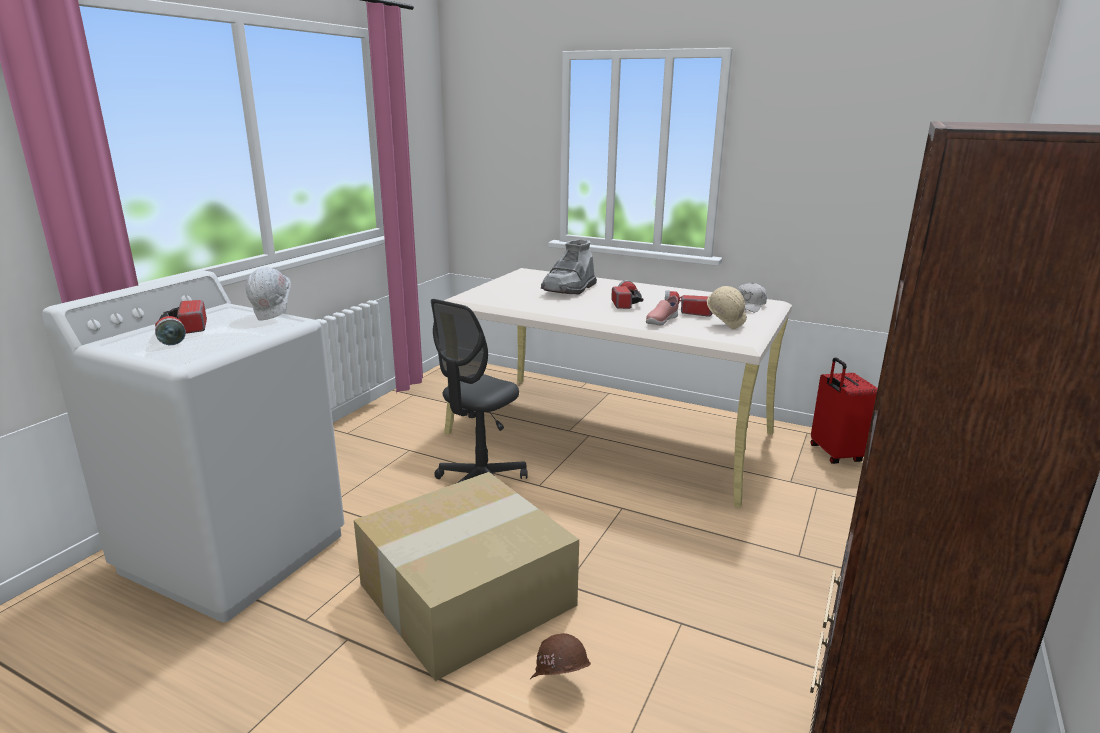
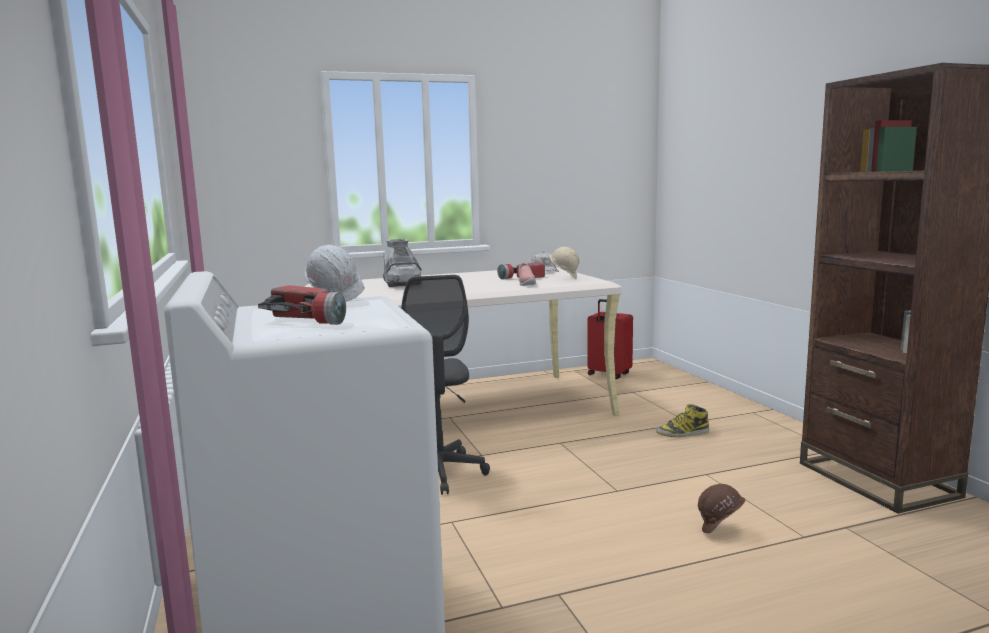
camera: 45 degrees left, 10 degrees down
cardboard box [354,472,579,681] -> none
flashlight [611,280,643,309] -> none
none -> boot [656,404,709,437]

